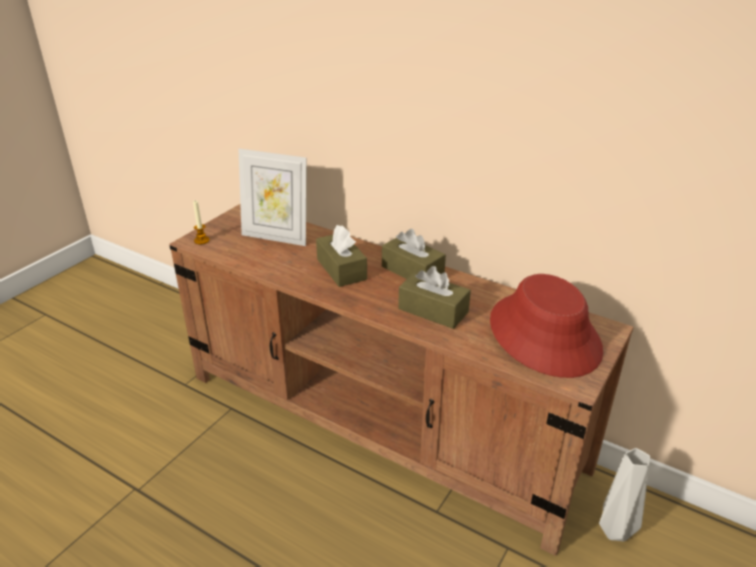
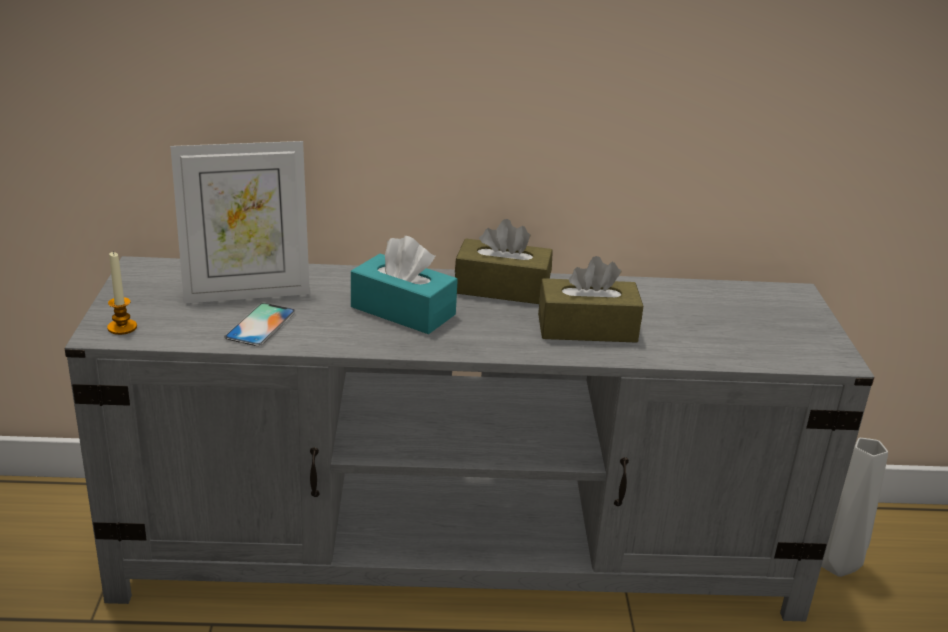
camera: 35 degrees left, 5 degrees down
brown tv stand [169,204,634,556] -> grey tv stand [65,256,874,621]
brown tissue box [316,225,367,287] -> turquoise tissue box [351,236,458,334]
red hat [490,274,603,378] -> none
none -> phone [224,303,296,346]

